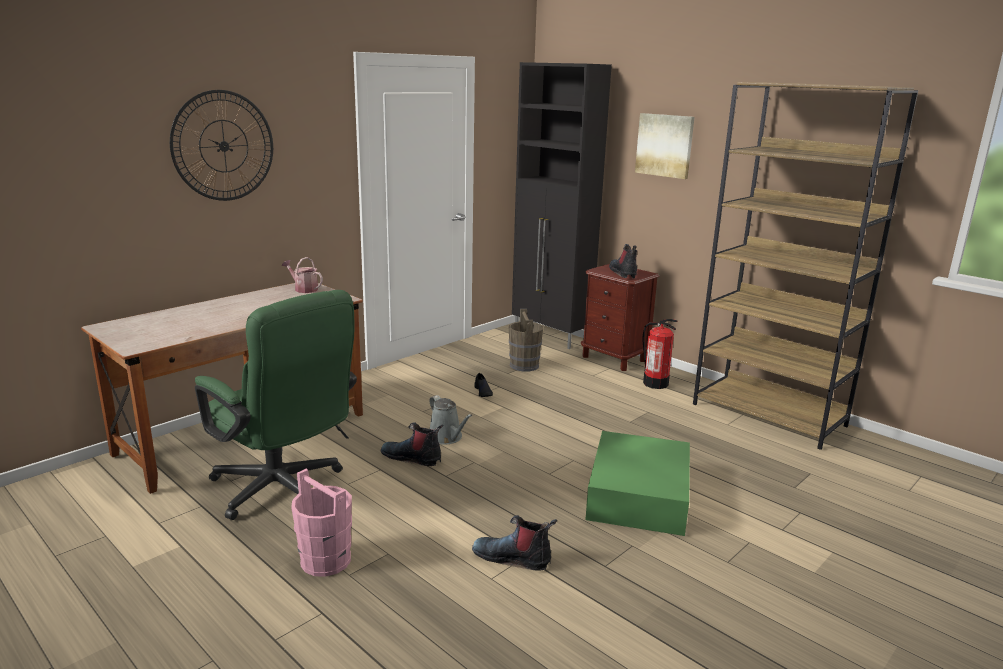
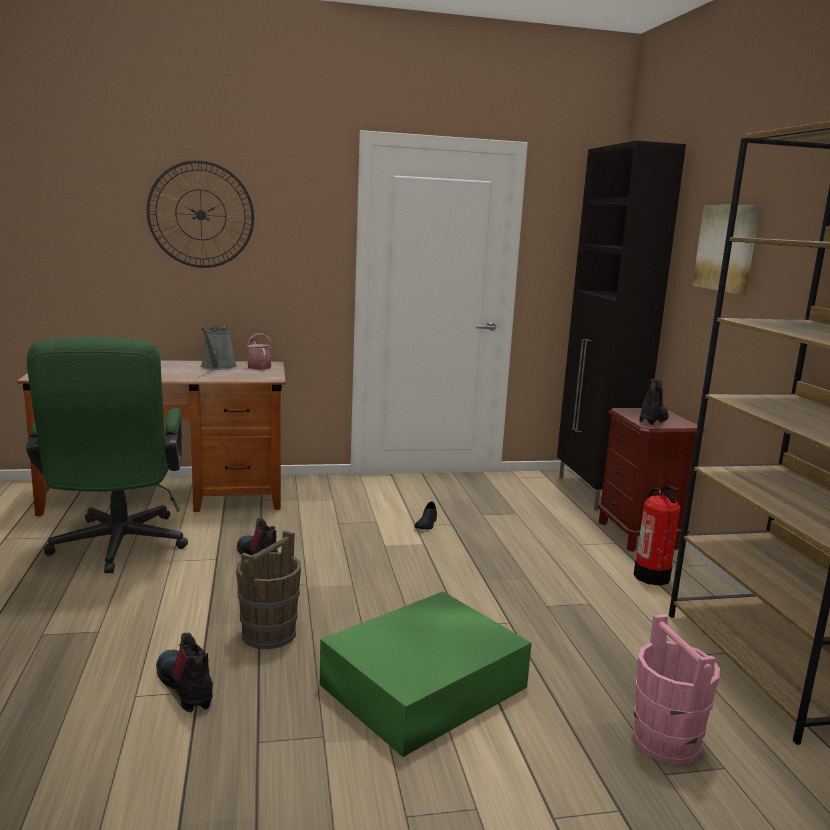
camera: 35 degrees right, 5 degrees down
pink bucket [291,468,352,577] -> pink bucket moved to [633,614,720,765]
grey watering can [430,395,473,445] -> grey watering can moved to [201,325,237,370]
brown bucket [509,309,543,372] -> brown bucket moved to [236,530,301,649]

